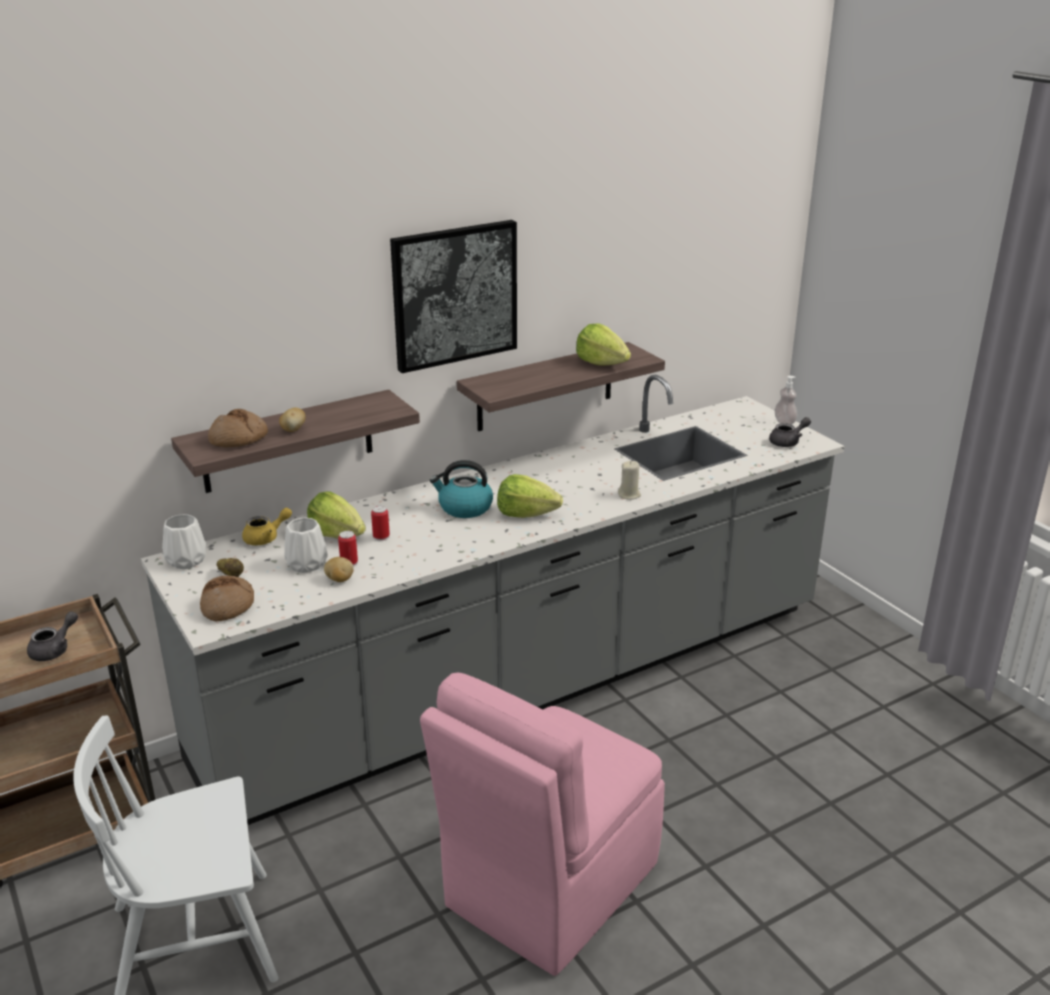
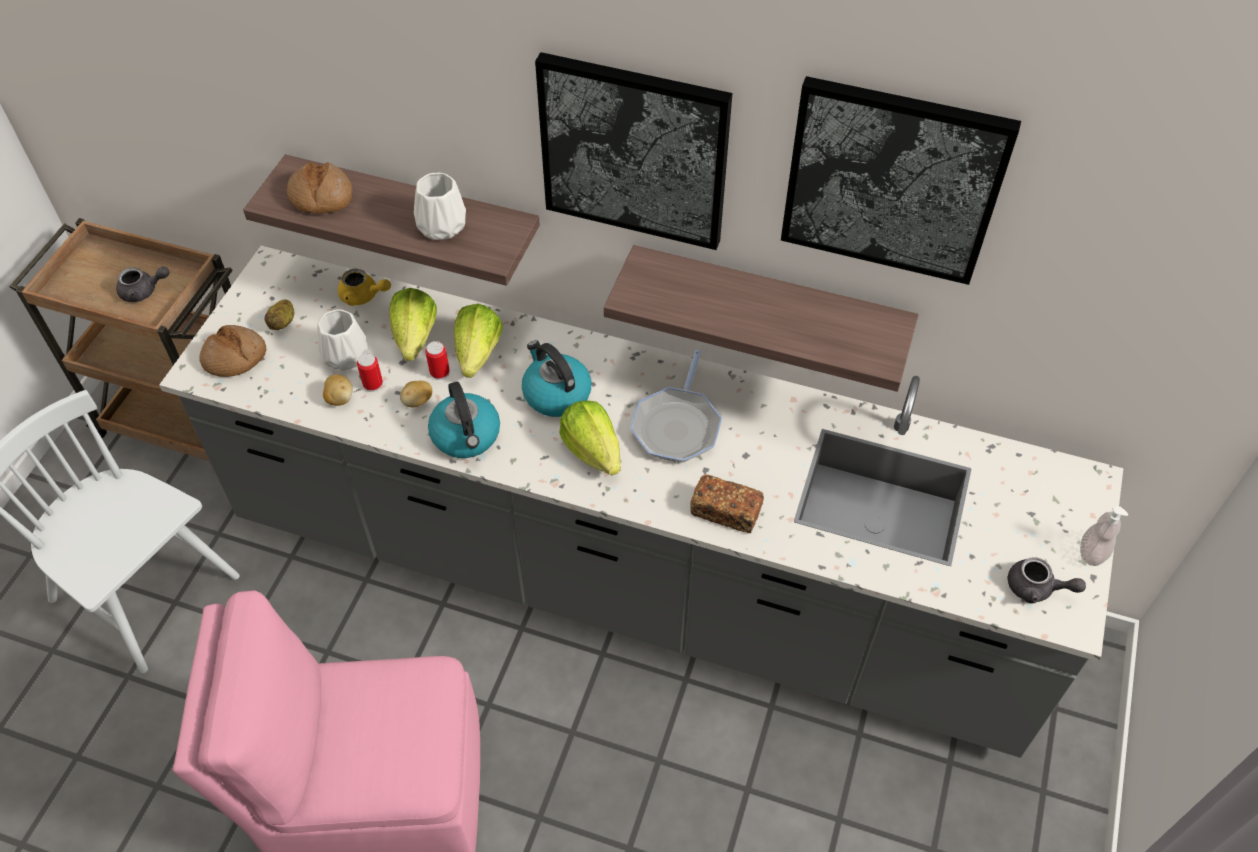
camera: 50 degrees right, 25 degrees up
white vase [162,514,206,569] -> white vase moved to [414,173,466,240]
potato [279,408,306,432] -> potato moved to [400,381,432,407]
lettuce [576,323,631,366] -> lettuce moved to [454,304,503,378]
beige candle [618,461,641,500] -> bread [690,474,764,533]
none -> kettle [428,382,500,458]
none -> frying pan [630,350,722,463]
none -> picture [781,76,1021,285]

